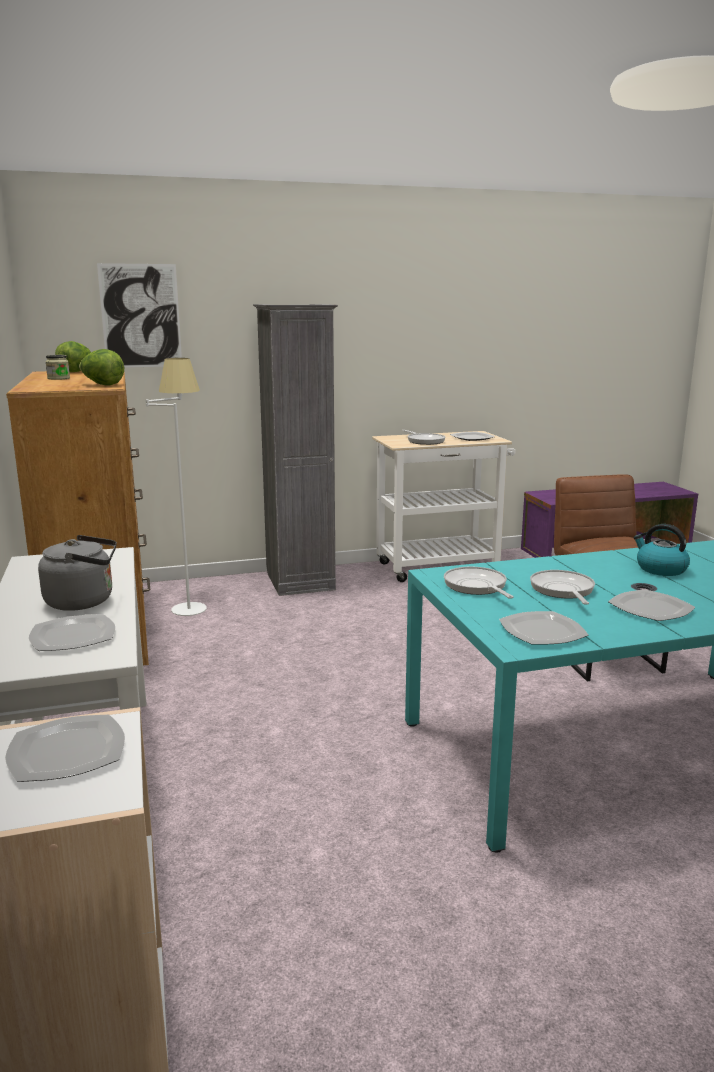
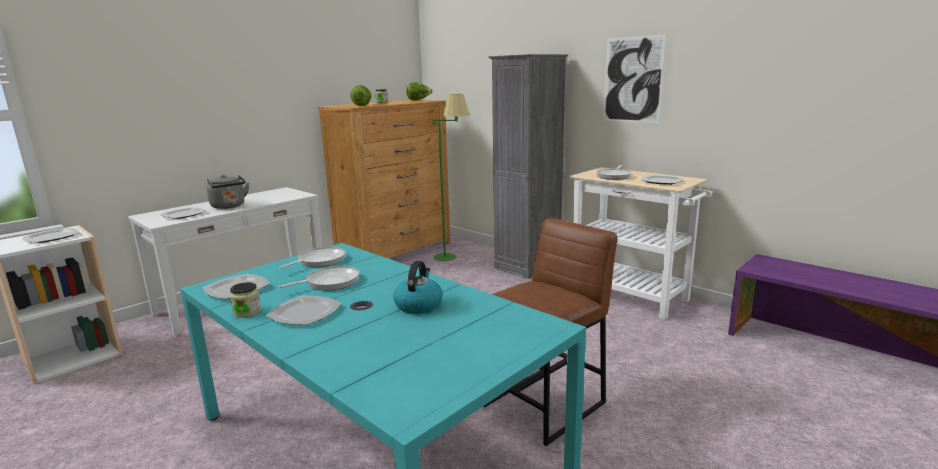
camera: 60 degrees right, 0 degrees up
picture [97,263,182,368] -> picture moved to [603,34,666,123]
white floor lamp [145,358,207,616] -> green floor lamp [433,94,469,261]
none -> jar [230,282,261,318]

